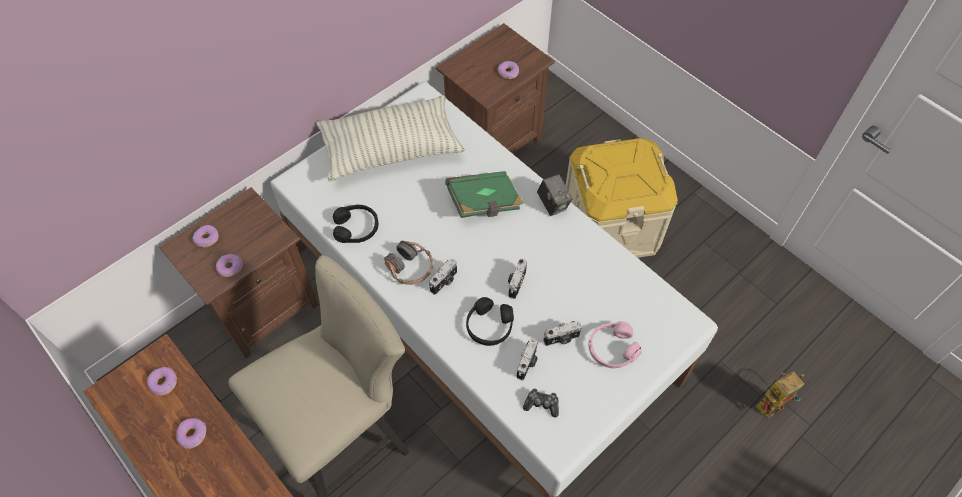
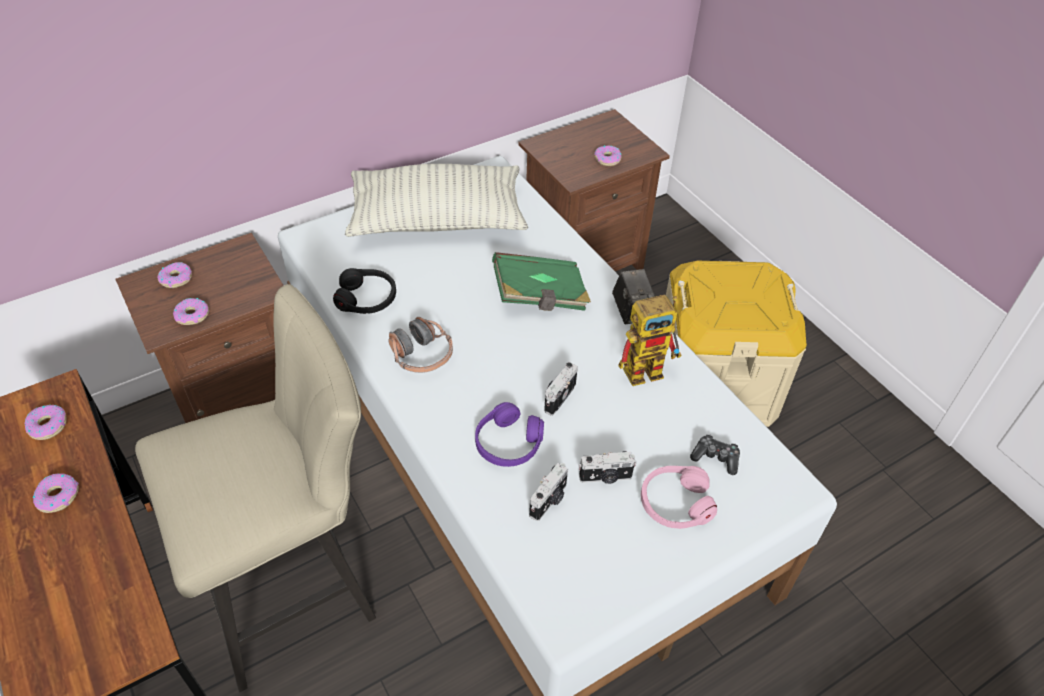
camera: 10 degrees right, 10 degrees down
camera [429,258,457,295] -> none
black headphones [466,297,514,346] -> purple headphones [475,402,544,467]
game controller [523,388,559,417] -> game controller moved to [690,434,740,475]
toy robot [756,371,804,419] -> toy robot moved to [619,295,682,386]

